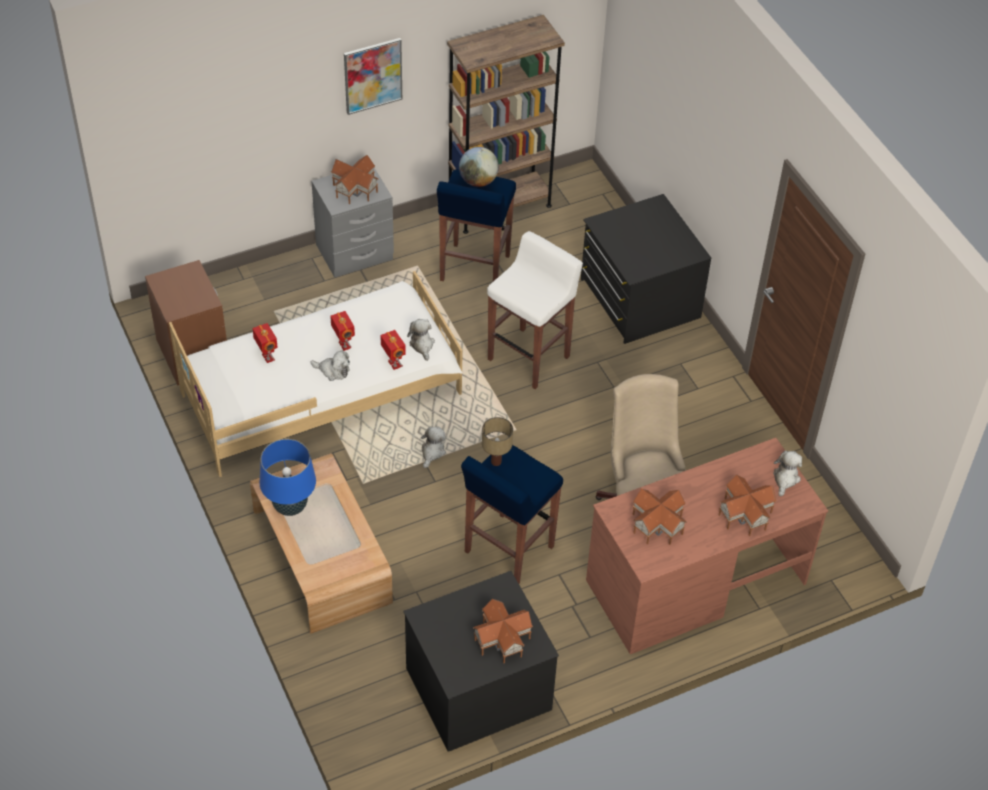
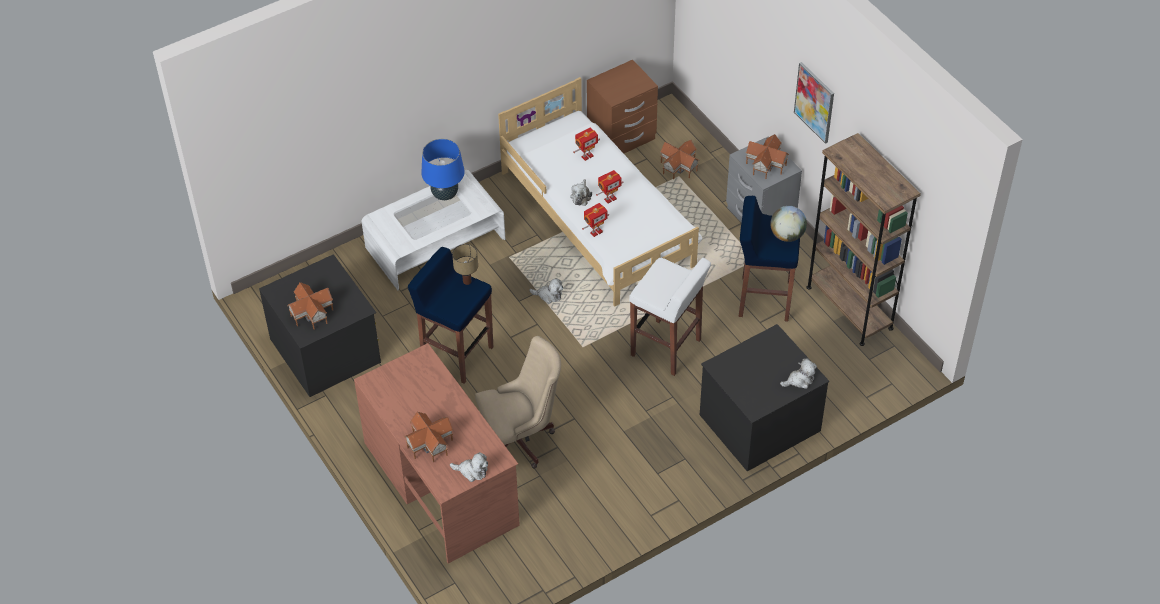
camera: 85 degrees right, 0 degrees up
brown coffee table [250,453,393,634] -> white coffee table [362,170,505,290]
plush toy [407,319,435,361] -> plush toy moved to [780,358,817,389]
toy house [633,489,687,545] -> toy house moved to [660,140,699,179]

